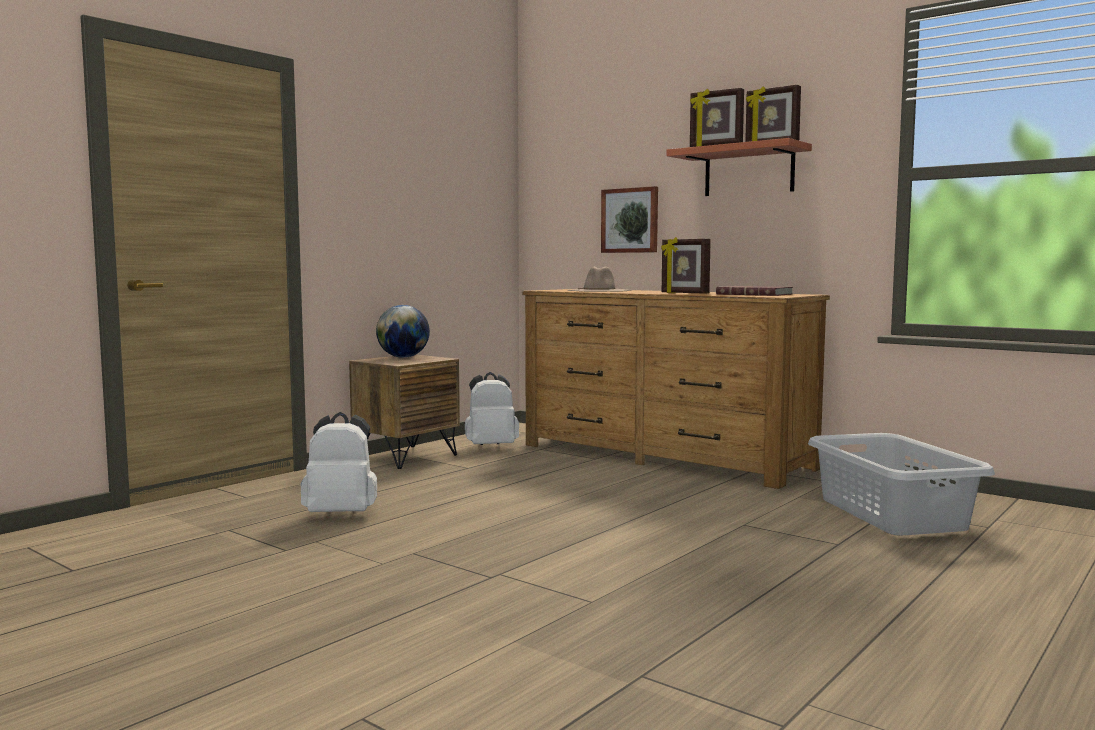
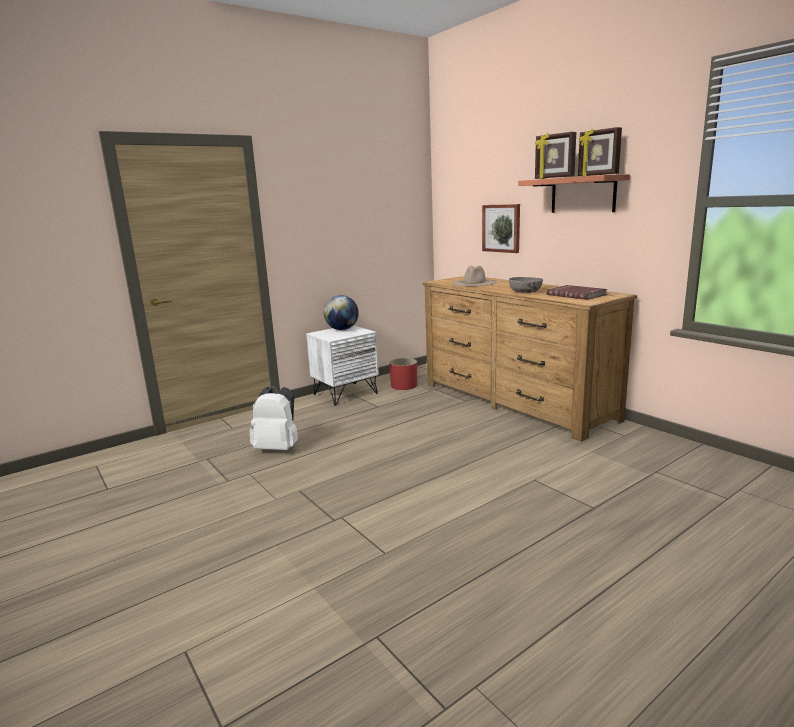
camera: 15 degrees right, 10 degrees up
brown nightstand [349,355,460,469] -> white nightstand [306,325,379,406]
white backpack [465,372,519,445] -> red planter [389,358,417,390]
picture frame [661,237,711,294] -> grey bowl [509,277,543,293]
grey laundry basket [808,433,995,536] -> none

